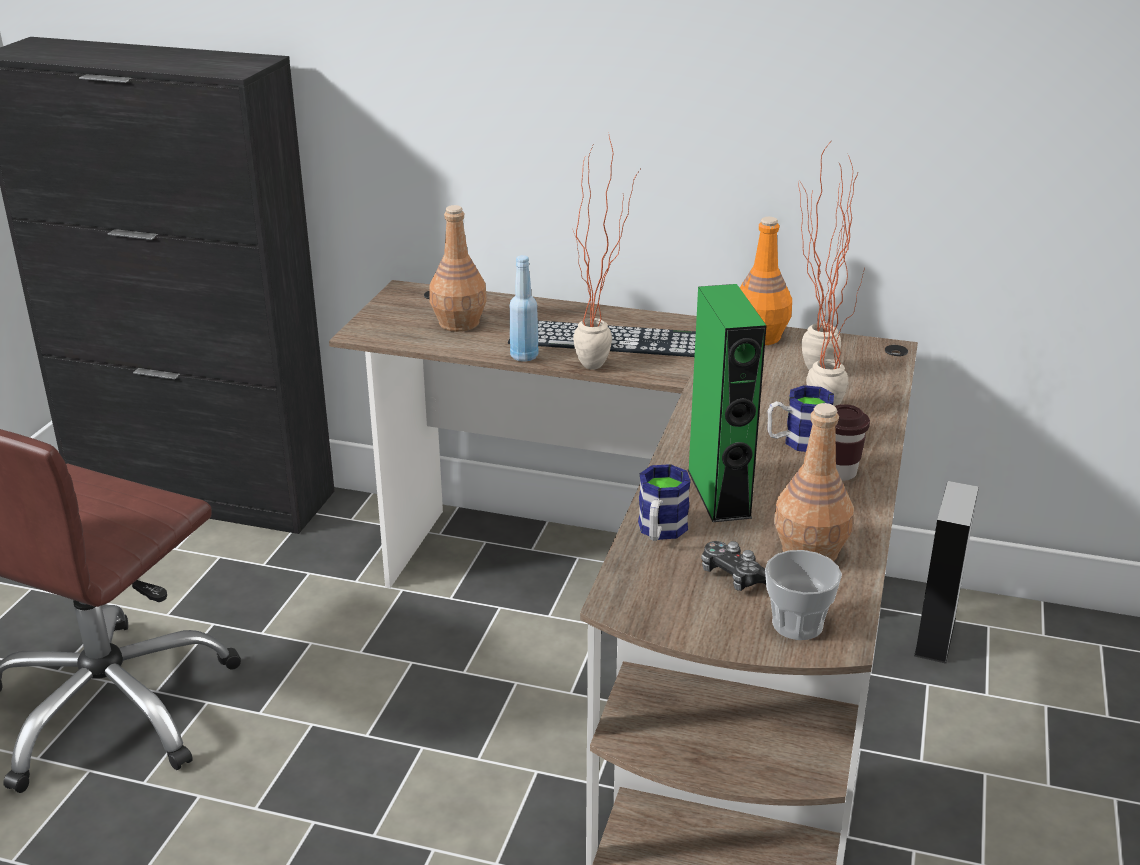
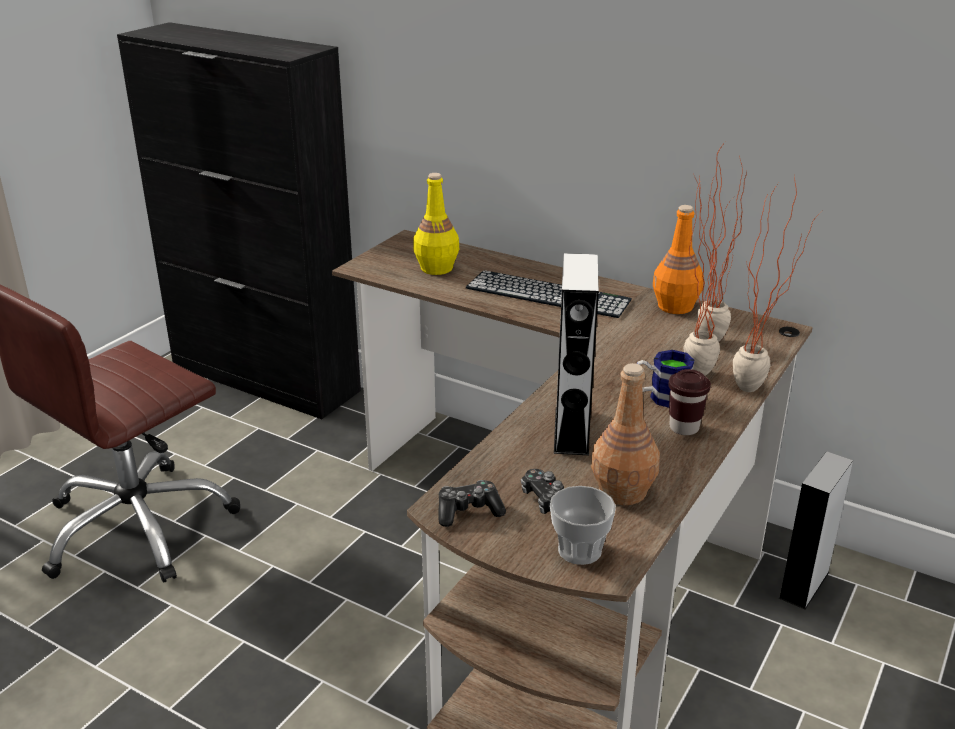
camera: 15 degrees right, 0 degrees up
brown bottle [429,205,487,332] -> yellow bottle [413,173,460,275]
blue bottle [510,255,539,362] -> none
potted plant [572,136,640,370] -> potted plant moved to [733,174,822,392]
mug [638,464,691,541] -> none
green speaker [688,284,767,522] -> white speaker [554,253,599,455]
none -> game controller [438,480,506,527]

